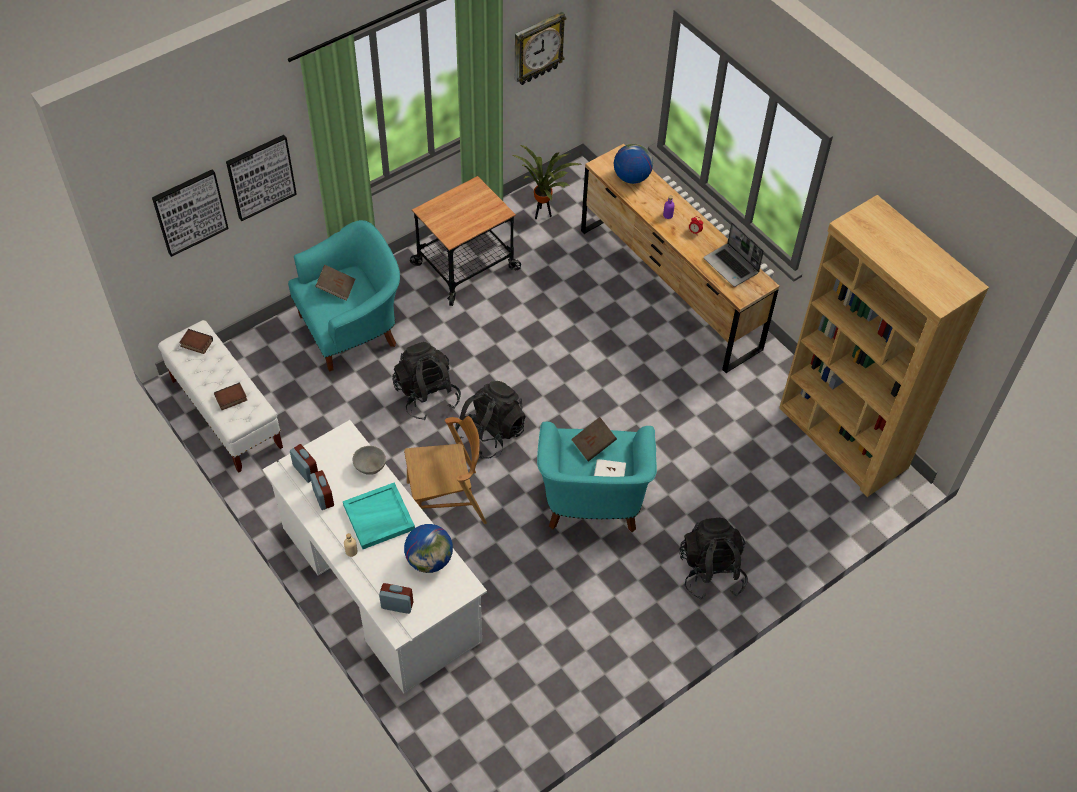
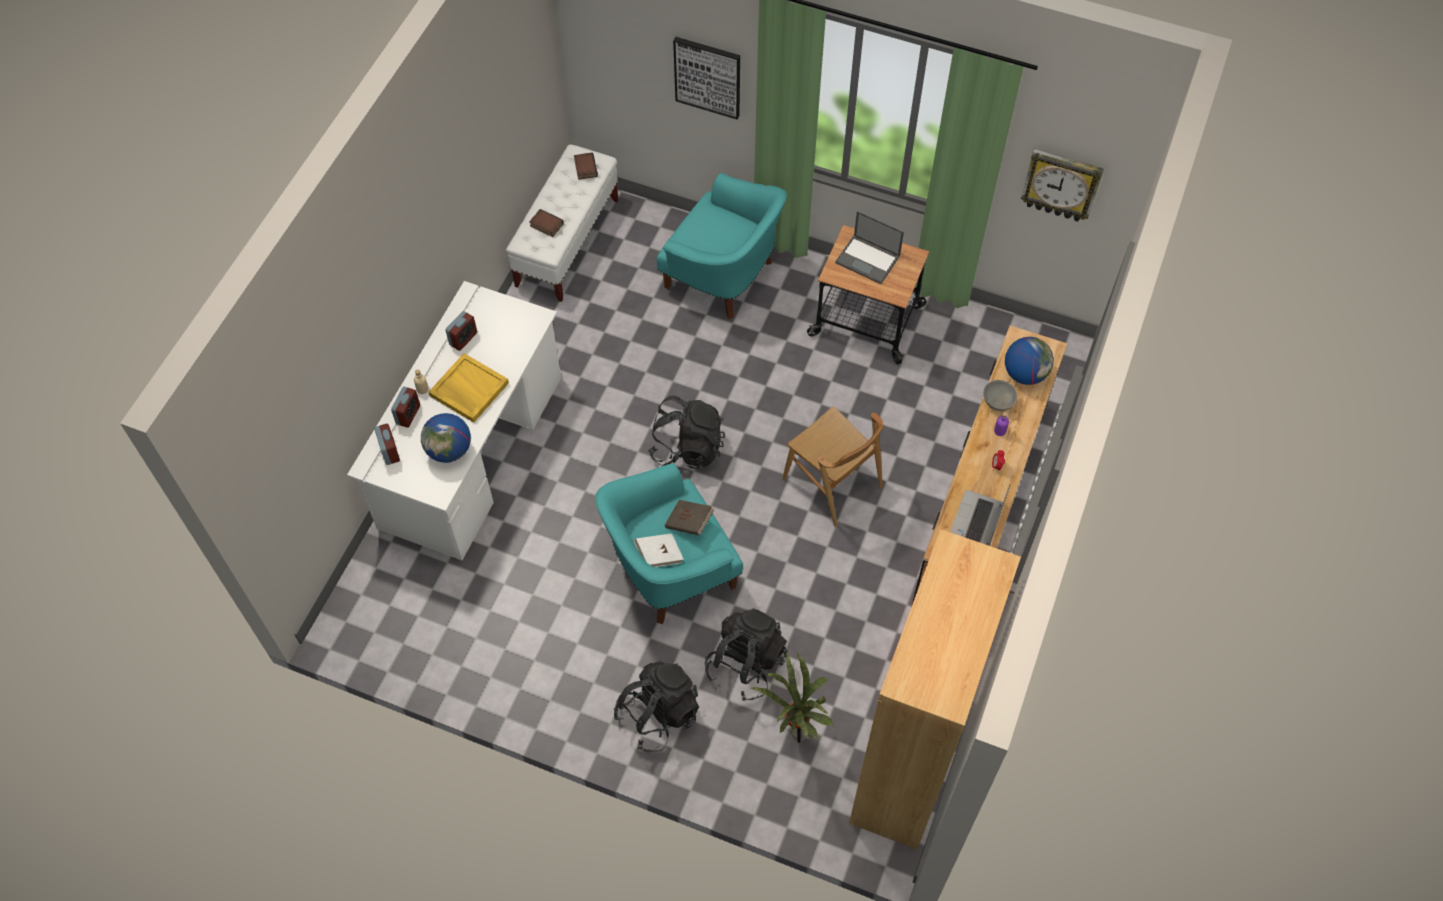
camera: 60 degrees right, 5 degrees up
picture [152,170,229,257] -> none
alarm clock [290,444,318,483] -> alarm clock moved to [391,387,420,428]
brown book [315,265,355,301] -> none
turquoise tray [343,482,415,549] -> yellow tray [429,353,509,423]
grey bowl [353,446,386,475] -> grey bowl moved to [983,380,1017,411]
black backpack [392,342,461,420] -> black backpack moved to [705,608,787,701]
brown chair [404,416,487,524] -> brown chair moved to [782,407,884,527]
potted plant [513,145,583,219] -> potted plant moved to [751,652,834,743]
none -> laptop [835,211,904,284]

